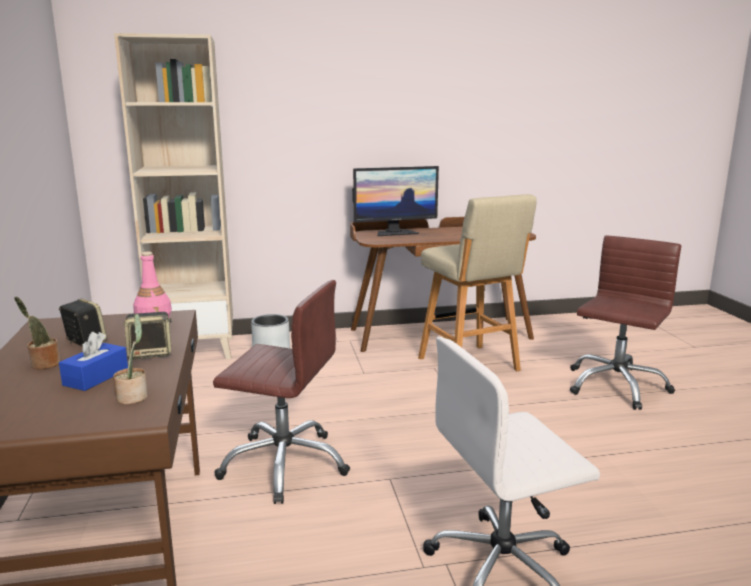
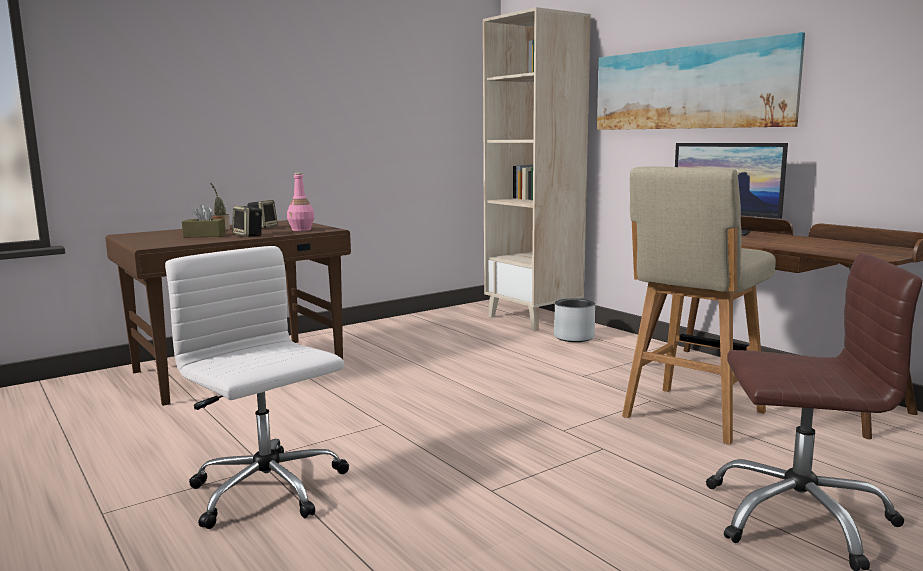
camera: 65 degrees right, 5 degrees down
blue tissue box [59,332,128,391] -> brown tissue box [182,205,226,237]
potted plant [113,314,148,404] -> none
brown office chair [213,280,350,504] -> none
none -> picture [597,32,805,130]

